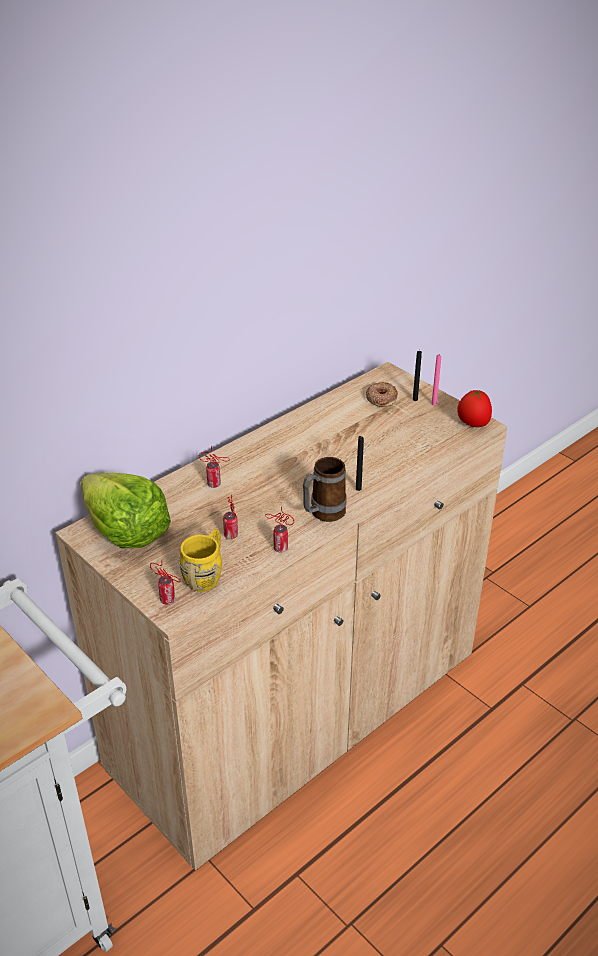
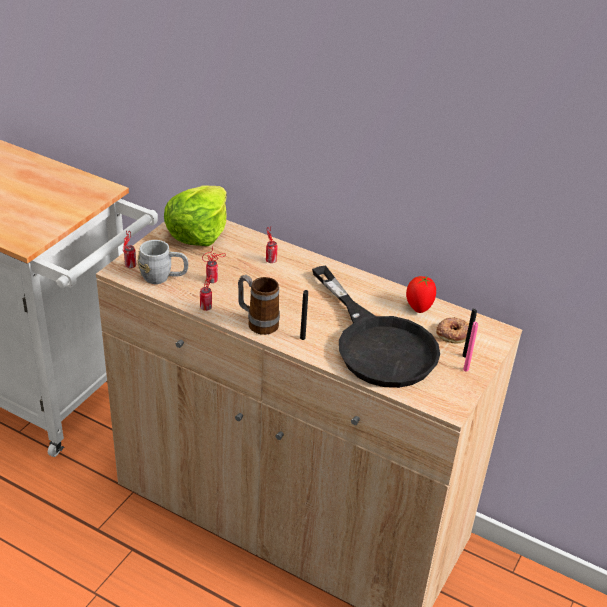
camera: 70 degrees right, 0 degrees up
yellow mug [179,529,222,592] -> grey mug [138,240,188,284]
tomato [457,390,492,427] -> tomato moved to [406,276,436,313]
none -> black frying pan [312,265,440,388]

